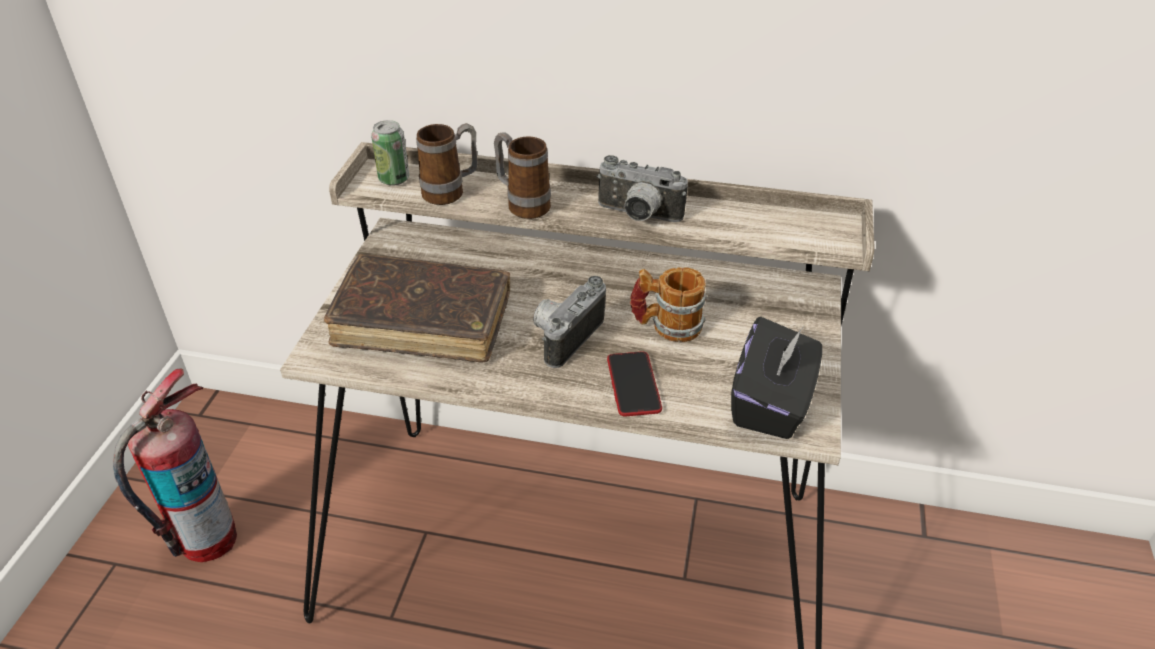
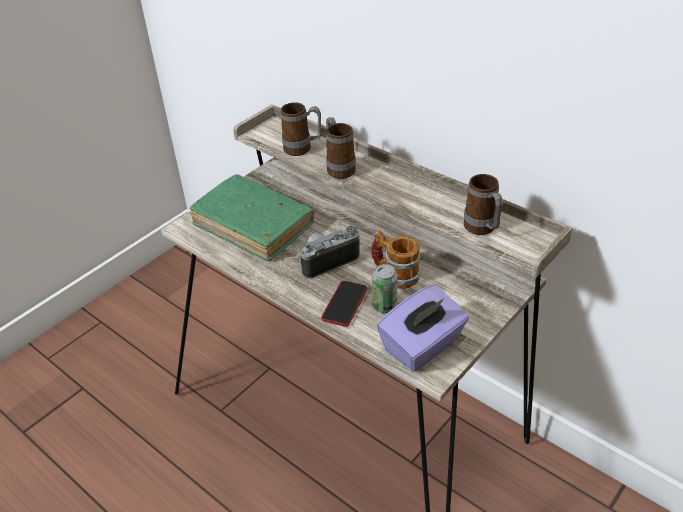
camera: 30 degrees right, 0 degrees up
fire extinguisher [113,368,237,562] -> none
brown book [324,254,510,363] -> green book [190,174,314,261]
can [371,120,409,186] -> can moved to [372,264,397,313]
camera [596,155,688,222] -> none
black tissue box [731,317,822,439] -> purple tissue box [377,285,469,372]
none -> mug [464,174,503,235]

